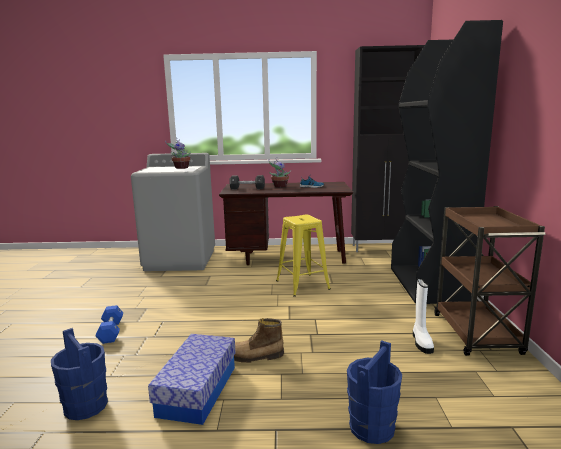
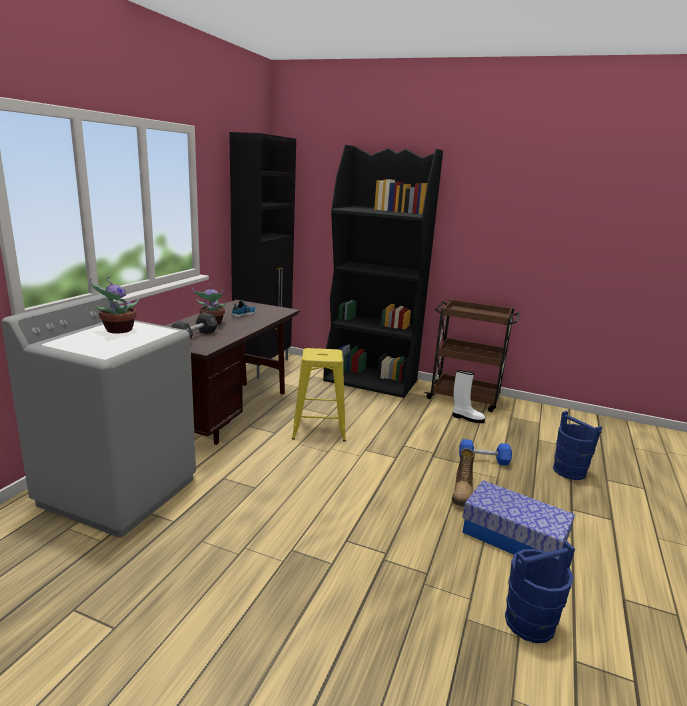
camera: 70 degrees left, 5 degrees up
blue dumbbell [95,305,123,344] -> blue dumbbell moved to [459,439,512,466]

